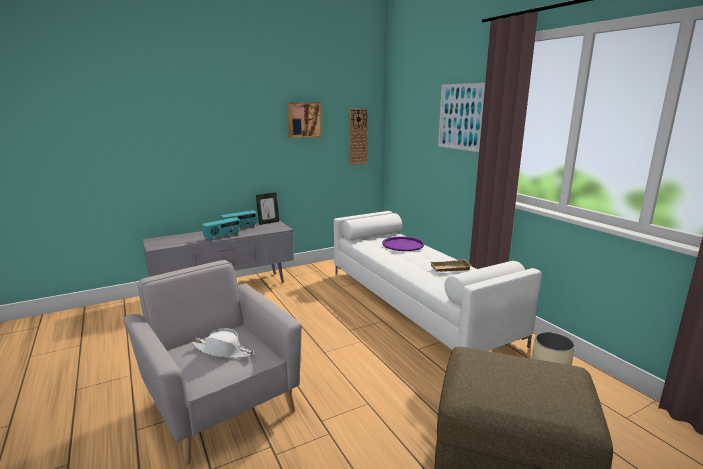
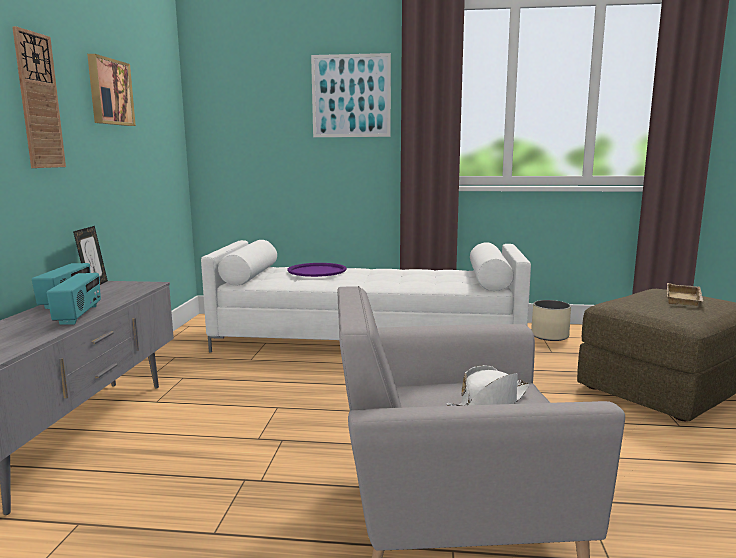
camera: 55 degrees left, 5 degrees down
wall clock [349,108,368,165] -> wall clock moved to [12,26,66,168]
beige tray [431,259,472,272] -> beige tray moved to [667,283,703,306]

